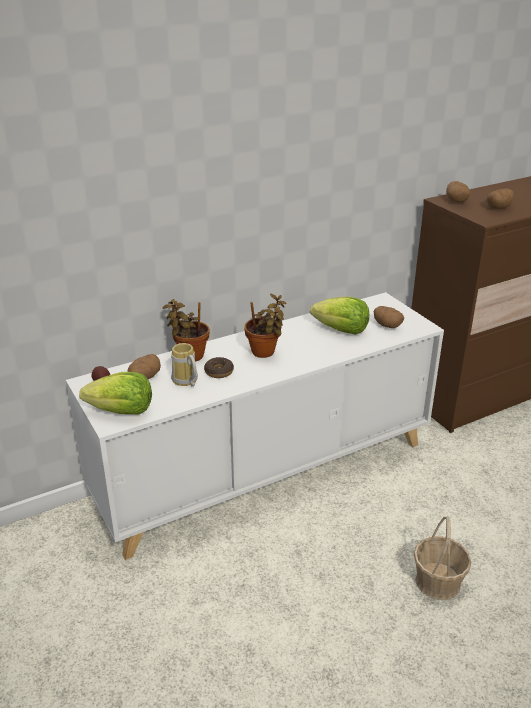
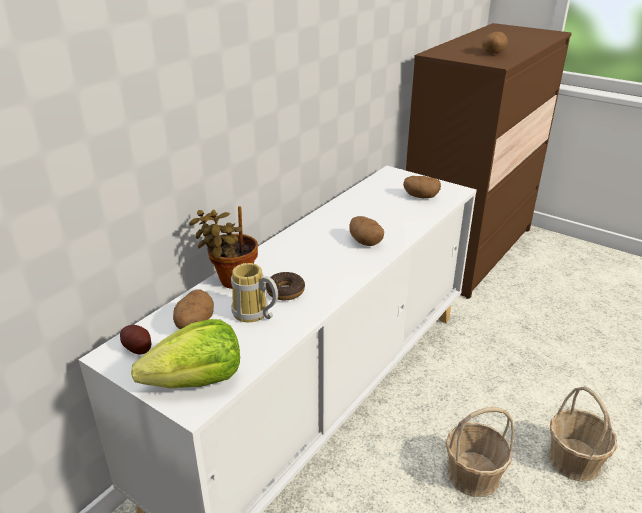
camera: 25 degrees left, 0 degrees up
potted plant [244,294,287,358] -> none
lettuce [310,297,369,335] -> none
potato [446,181,470,203] -> potato moved to [349,216,384,246]
none -> basket [446,407,514,497]

